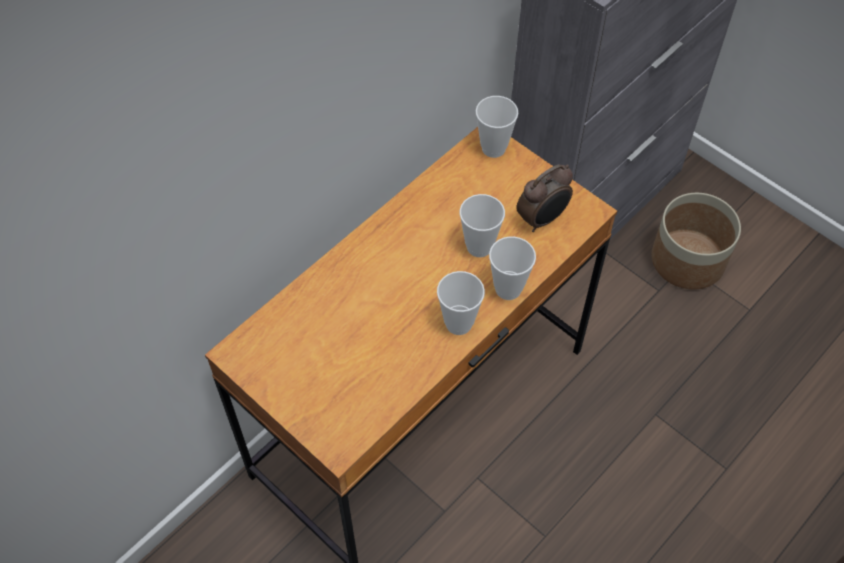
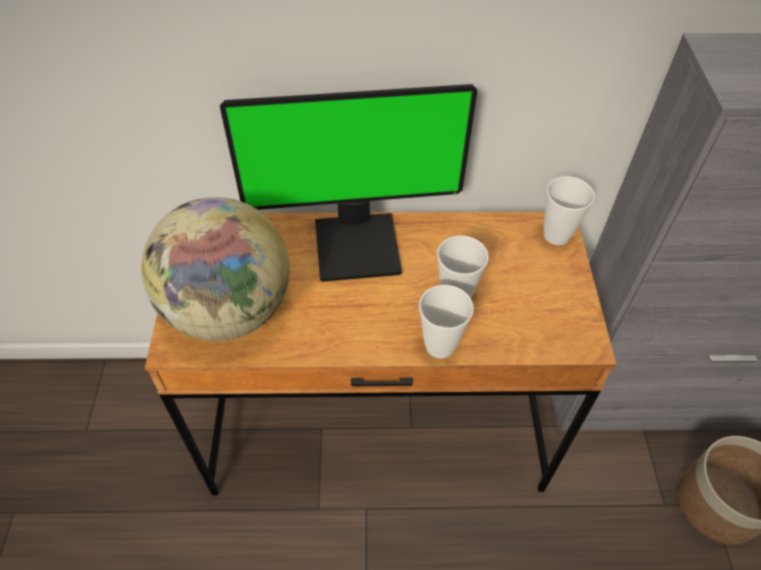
camera: 45 degrees right, 5 degrees down
cup [437,271,485,335] -> none
alarm clock [516,164,573,232] -> none
none -> globe [142,197,290,341]
none -> monitor [220,84,477,282]

